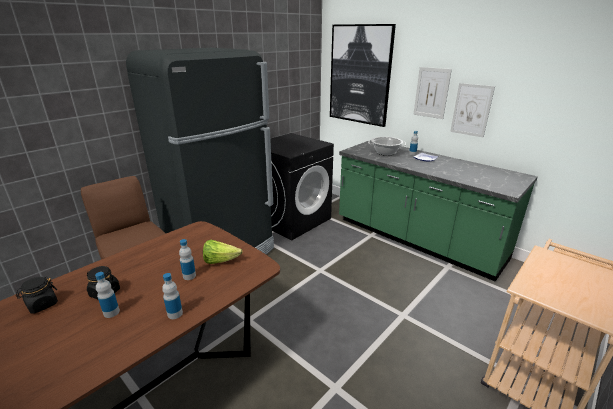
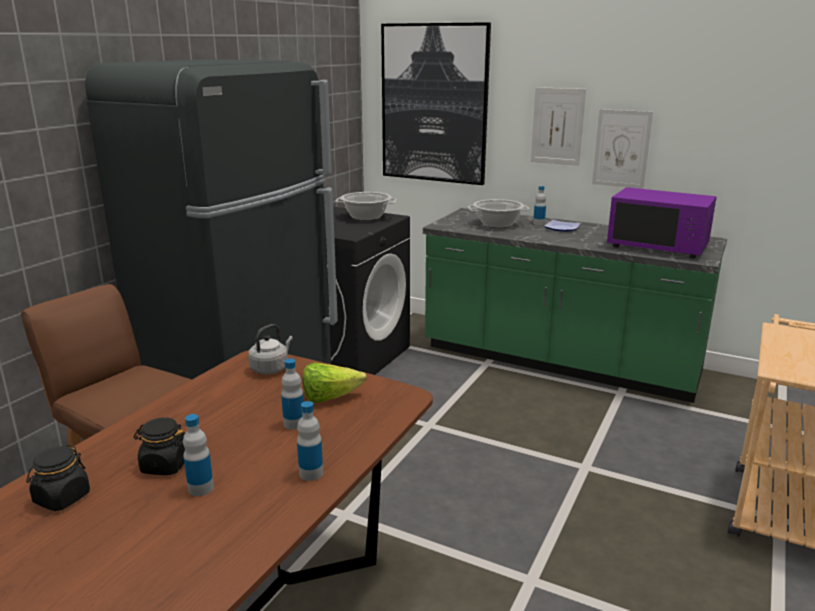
camera: 15 degrees left, 5 degrees down
none -> grey kettle [248,324,293,374]
none -> cooking pot [335,192,397,221]
none -> purple microwave [607,187,717,258]

